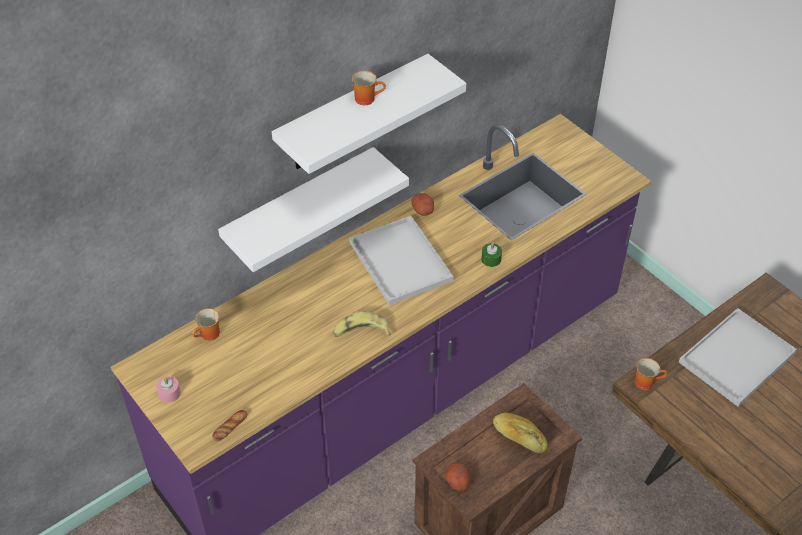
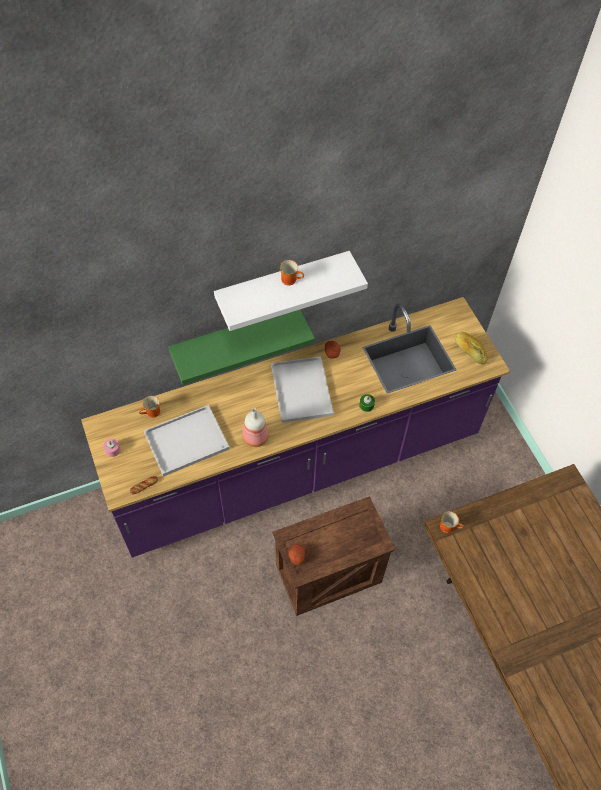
camera: 15 degrees right, 10 degrees up
white shelf [218,147,409,272] -> green shelf [168,309,315,385]
banana [333,312,391,337] -> bottle [242,408,269,447]
bread [493,412,548,453] -> bread moved to [455,332,488,365]
white tray [679,308,797,407] -> white tray moved to [143,405,230,477]

